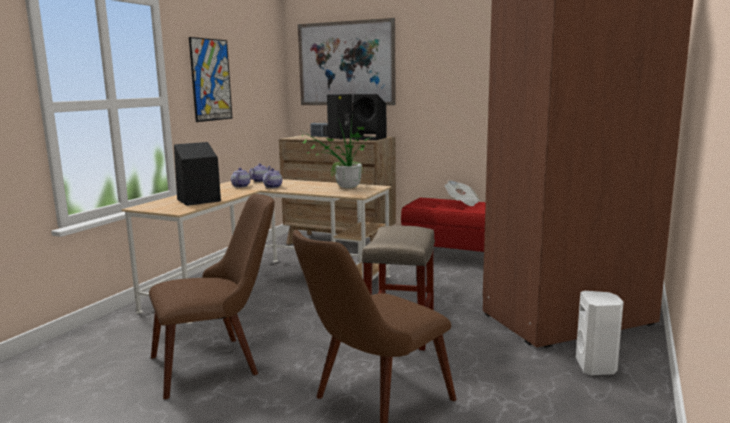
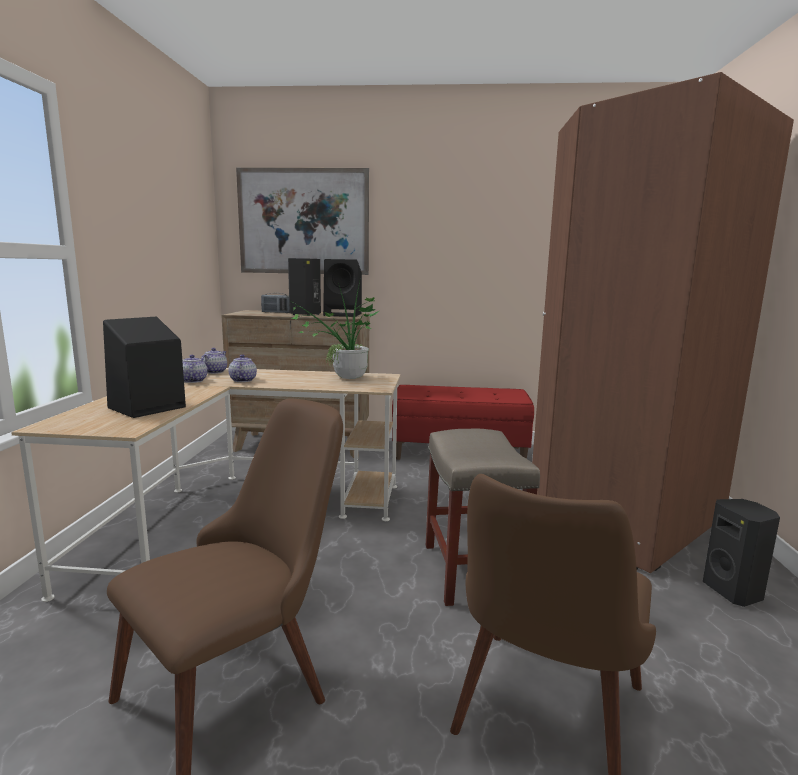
camera: 20 degrees left, 0 degrees up
picture [189,37,233,122] -> none
newspaper [445,180,480,206] -> none
white speaker [576,291,624,375] -> black speaker [703,499,780,607]

